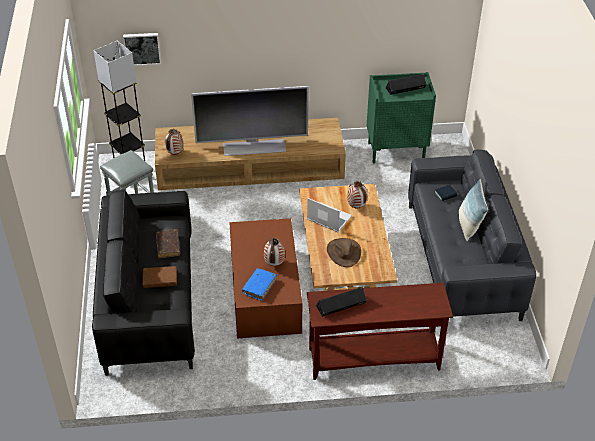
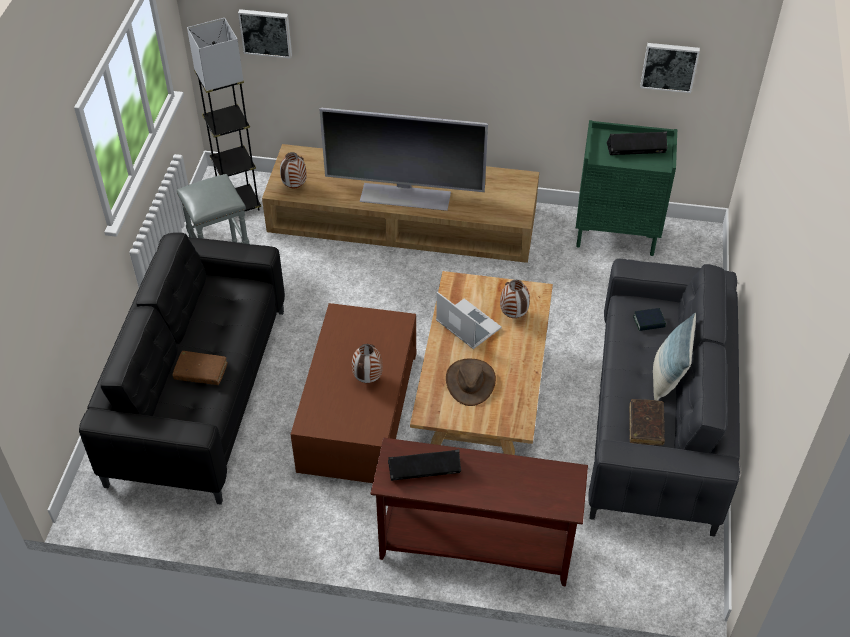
camera: 15 degrees right, 5 degrees up
brown book [156,229,180,258] -> brown book moved to [629,399,665,445]
blue book [242,268,276,301] -> none
none -> picture [640,43,700,93]

